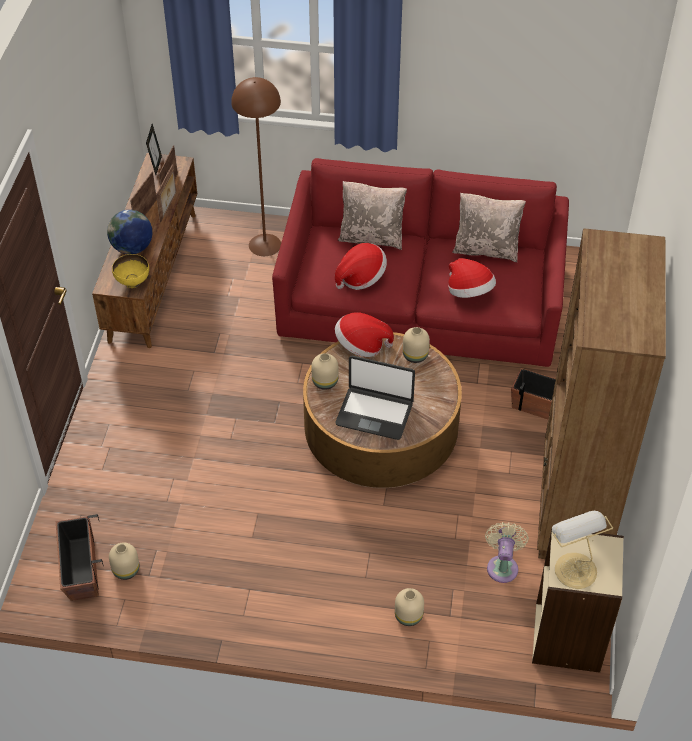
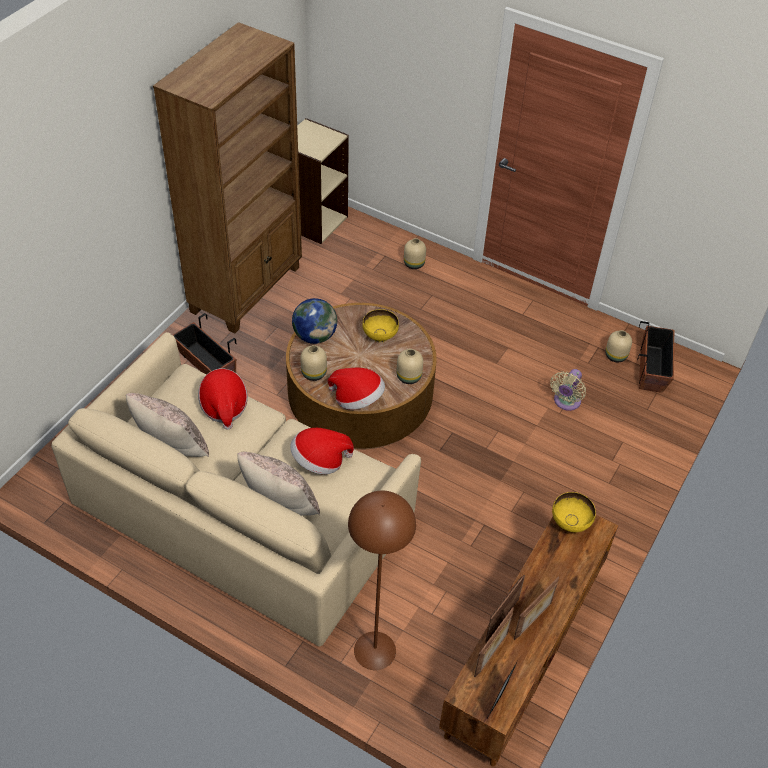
camera: 160 degrees left, 0 degrees up
globe [107,210,152,254] -> globe moved to [292,298,337,344]
red sofa [272,158,569,367] -> beige sofa [51,332,421,646]
laptop [336,356,415,440] -> yellow bowl [362,309,399,343]
beige fan [485,522,529,583] -> beige fan moved to [550,369,586,411]
table lamp [552,511,613,589] -> none

